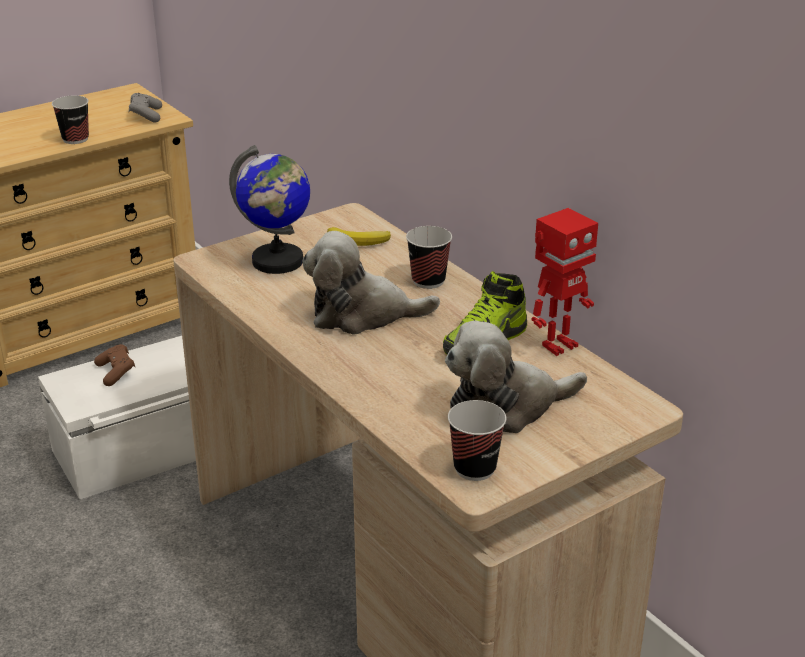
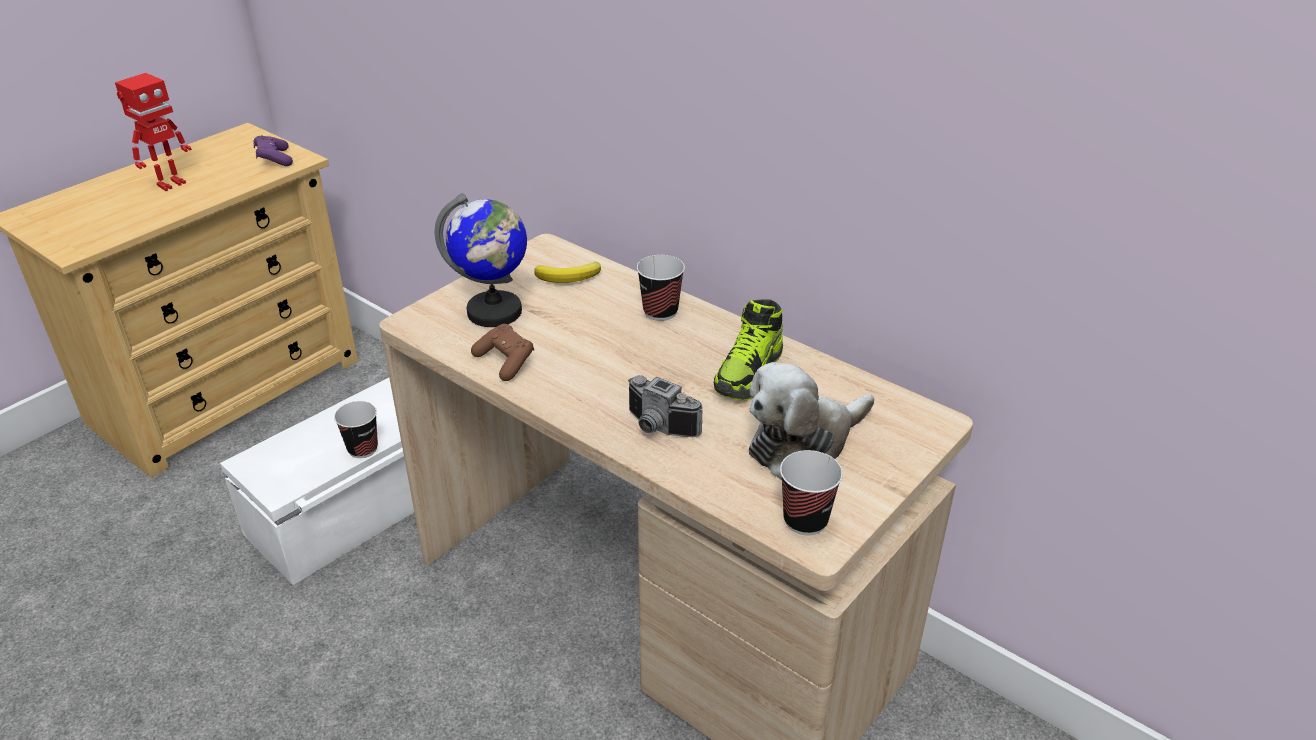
camera: 15 degrees left, 5 degrees up
cup [52,96,89,144] -> cup moved to [334,401,378,458]
brown game controller [94,344,135,386] -> brown game controller moved to [471,324,534,381]
grey game controller [129,93,162,122] -> purple game controller [253,135,293,166]
plush toy [302,231,440,335] -> none
toy robot [531,208,598,356] -> toy robot moved to [115,73,192,191]
none -> camera [628,375,703,437]

